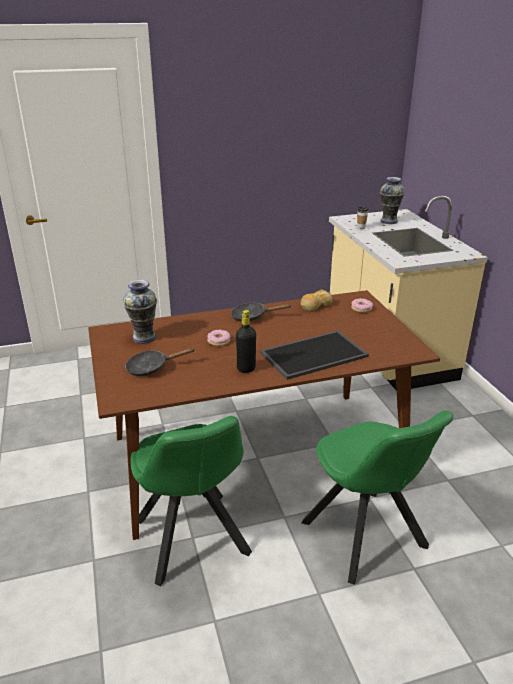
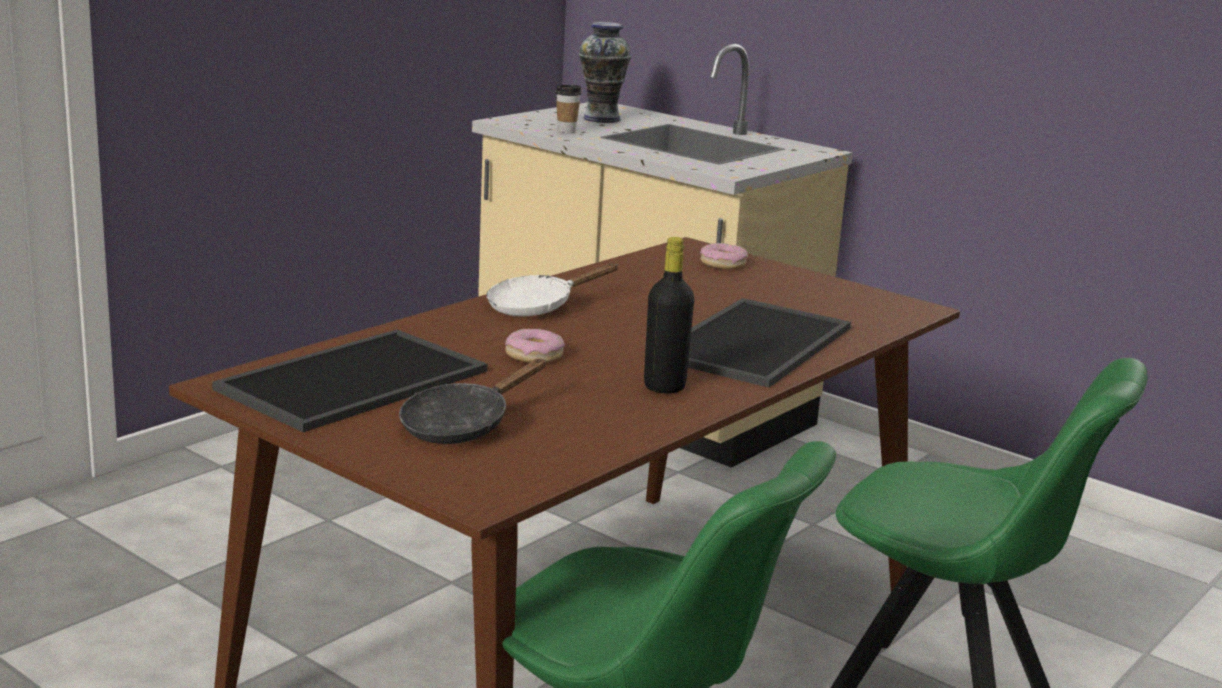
camera: 35 degrees left, 10 degrees down
vase [123,280,157,344] -> tray [212,330,488,432]
black frying pan [231,302,292,322] -> white frying pan [486,263,618,316]
bread [301,289,333,312] -> none

